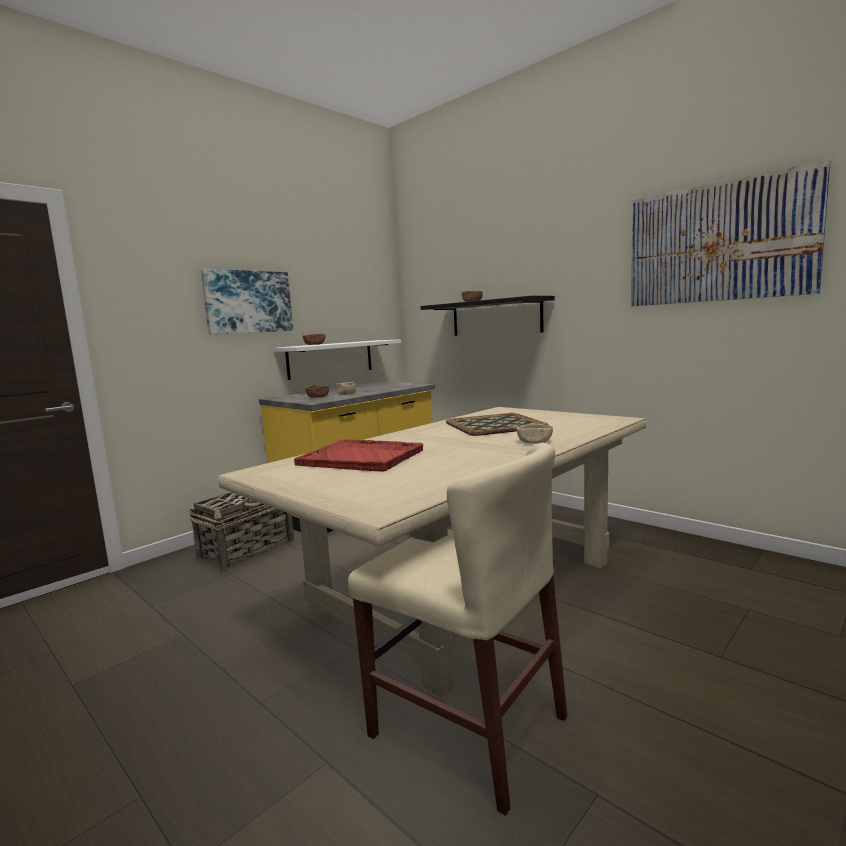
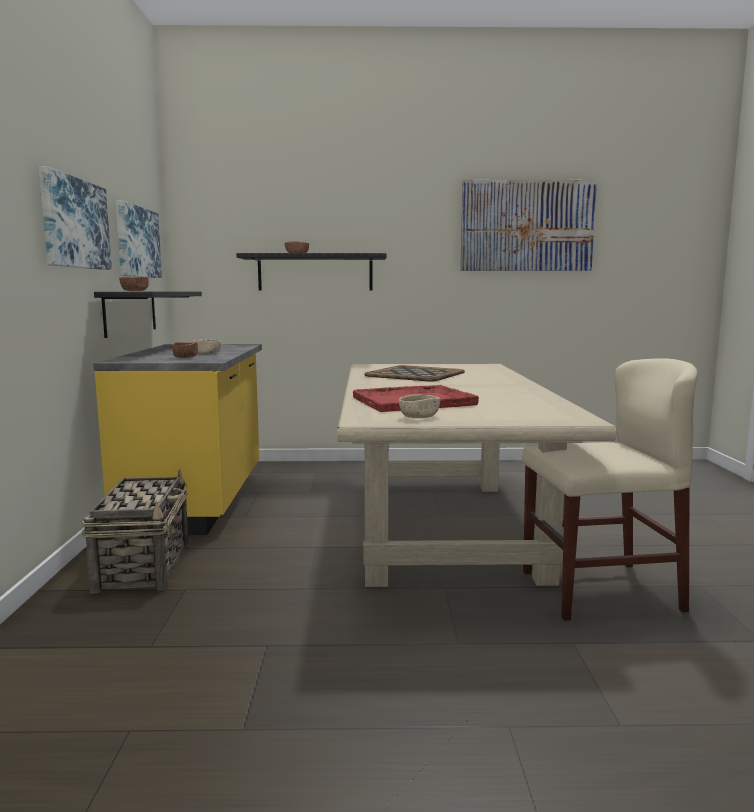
camera: 45 degrees left, 0 degrees up
white shelf [274,340,401,380] -> black shelf [94,292,202,338]
beige bowl [517,424,553,444] -> beige bowl moved to [399,394,440,418]
none -> picture [115,200,162,278]

